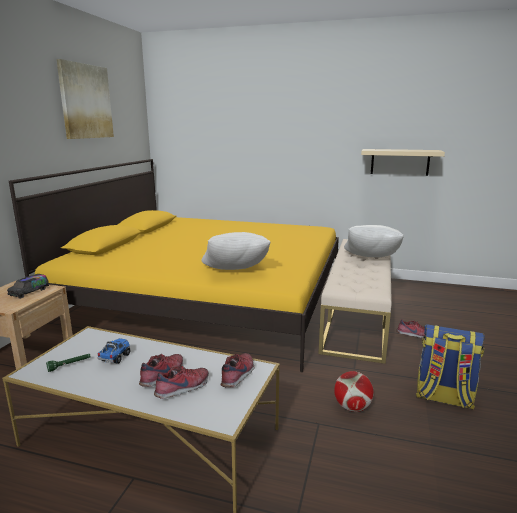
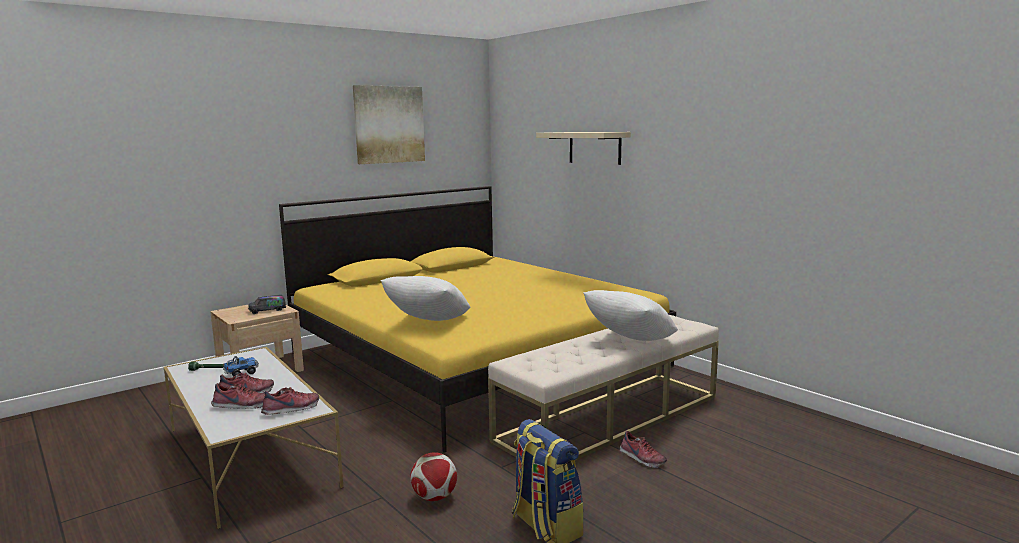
camera: 35 degrees right, 5 degrees down
beige shelf [361,149,445,176] -> beige shelf moved to [536,132,631,165]

